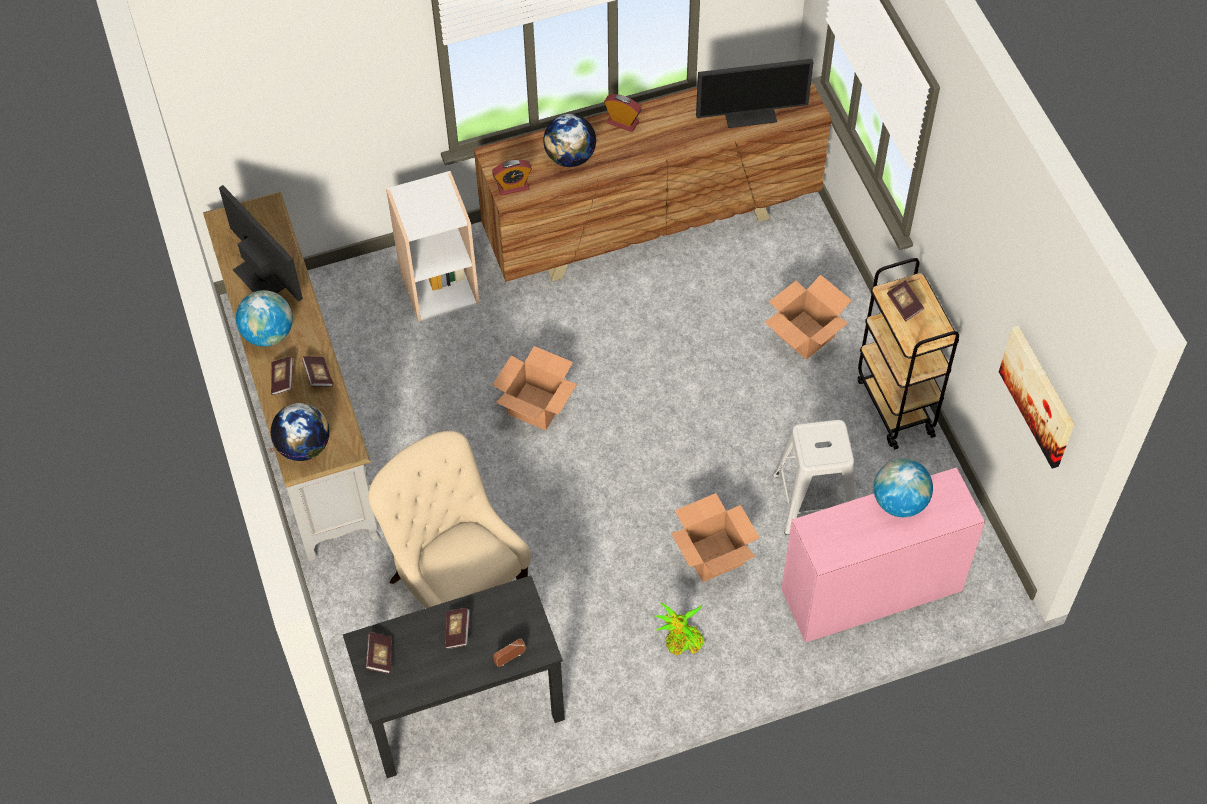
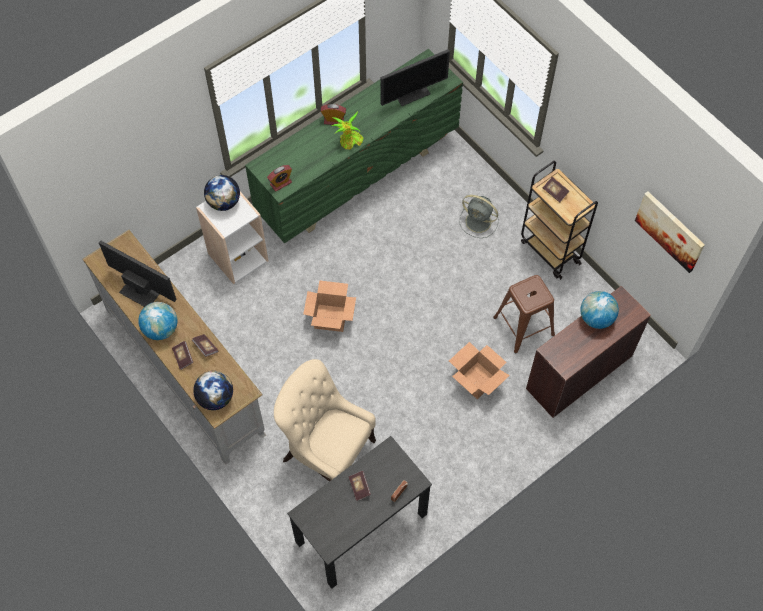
camera: 20 degrees left, 5 degrees up
book [366,632,392,674] -> none
brown cabinet [474,81,832,282] -> green cabinet [245,49,463,243]
globe [543,114,597,167] -> globe moved to [204,175,240,211]
potted plant [655,603,704,656] -> potted plant moved to [332,112,363,150]
cardboard box [764,274,852,360] -> grey fan [459,195,499,238]
white stool [773,420,854,535] -> brown stool [493,275,555,353]
pink desk [781,467,985,643] -> brown desk [526,286,651,418]

